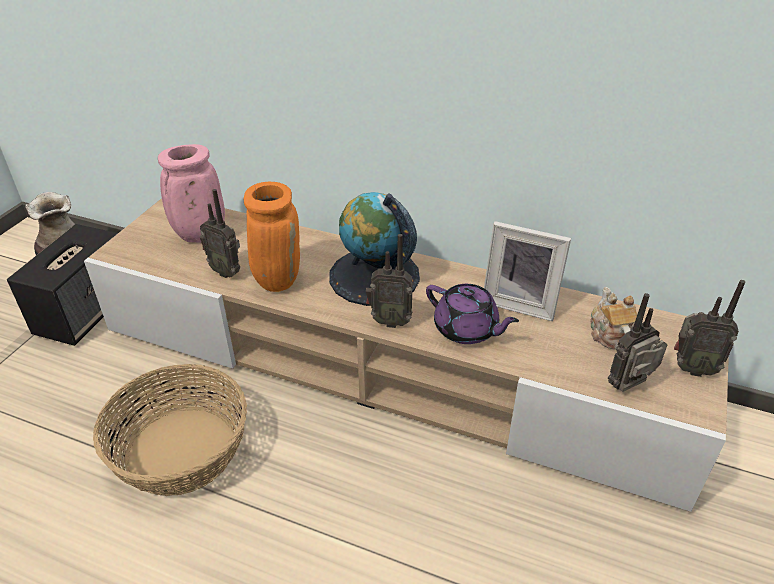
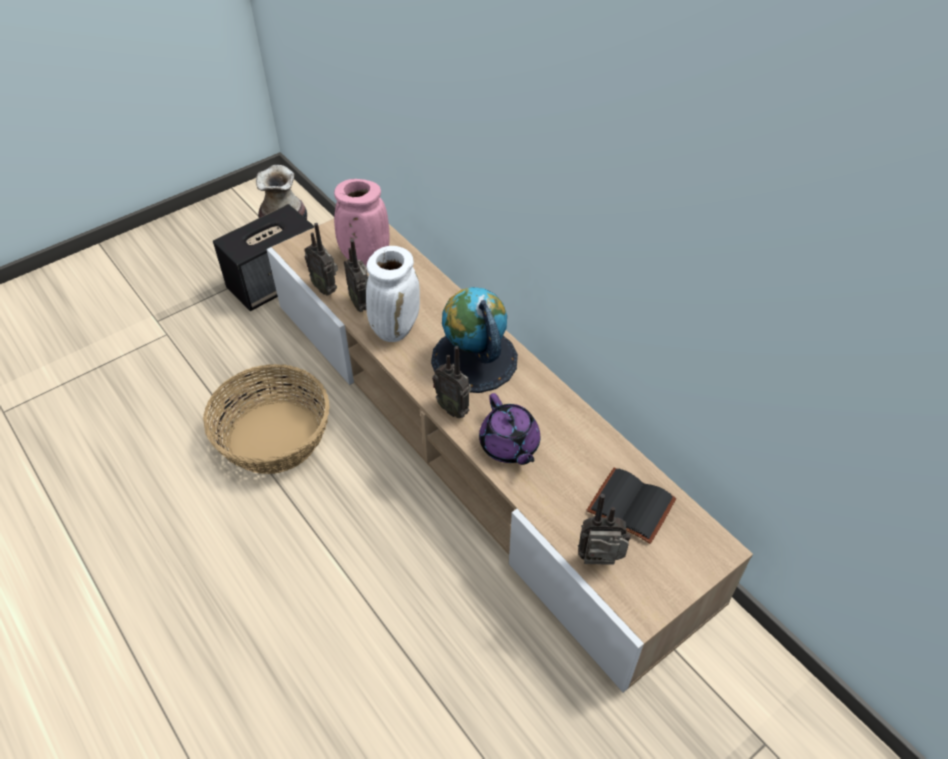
camera: 30 degrees right, 10 degrees up
orange vase [244,182,300,292] -> white vase [366,246,420,342]
picture frame [484,221,571,321] -> none
teapot [591,287,637,350] -> black book [586,468,676,544]
radio [674,280,745,377] -> radio moved to [304,223,338,295]

